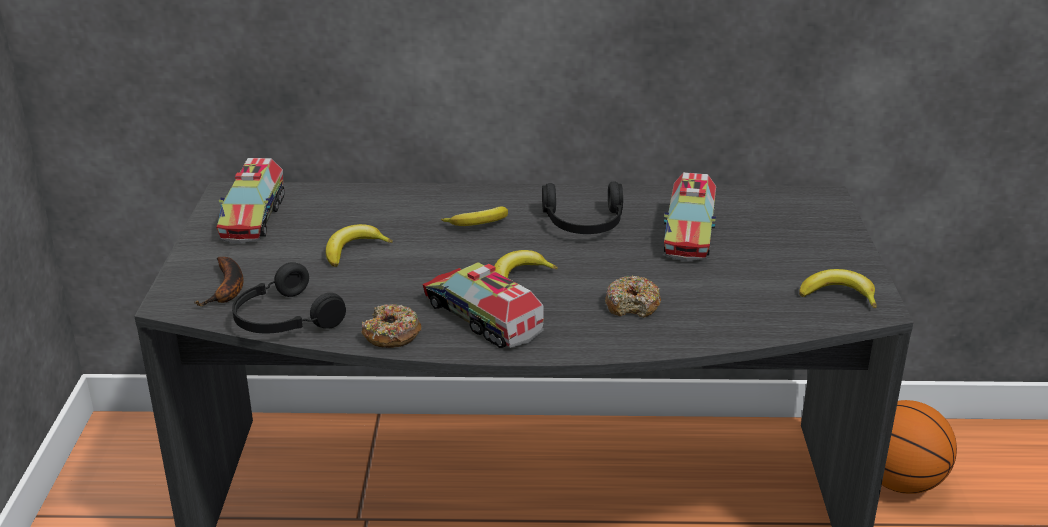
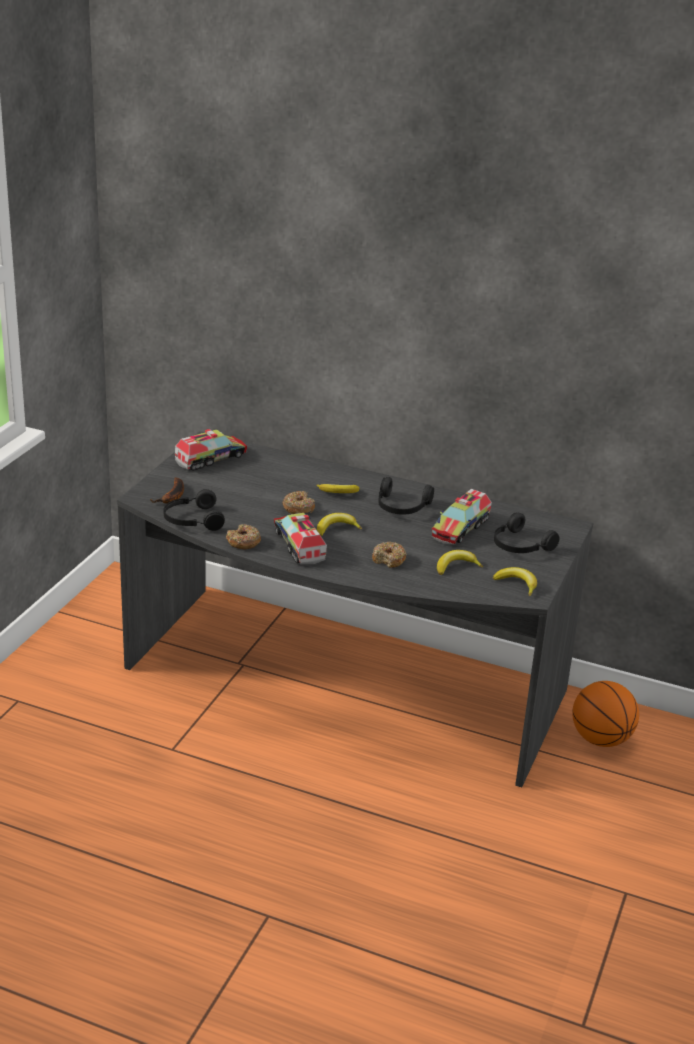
camera: 20 degrees right, 0 degrees up
toy truck [216,158,285,243] -> toy truck turned 150 degrees counterclockwise [175,429,247,471]
banana [326,224,393,267] -> banana moved to [437,550,483,575]
none -> donut [282,491,315,514]
none -> black headphones [494,513,560,553]

